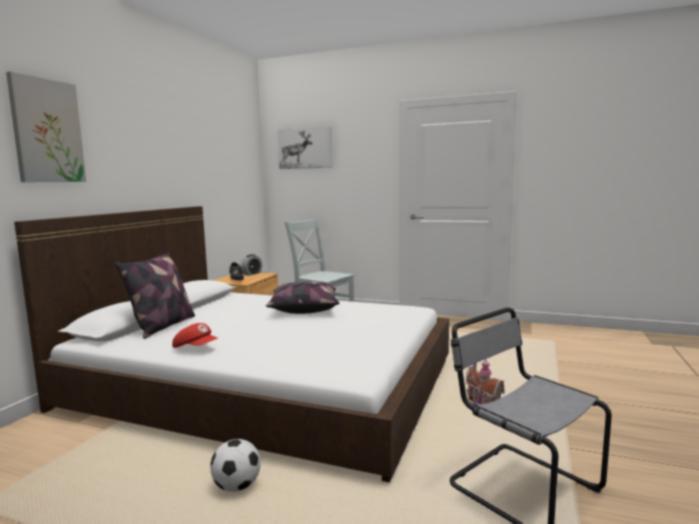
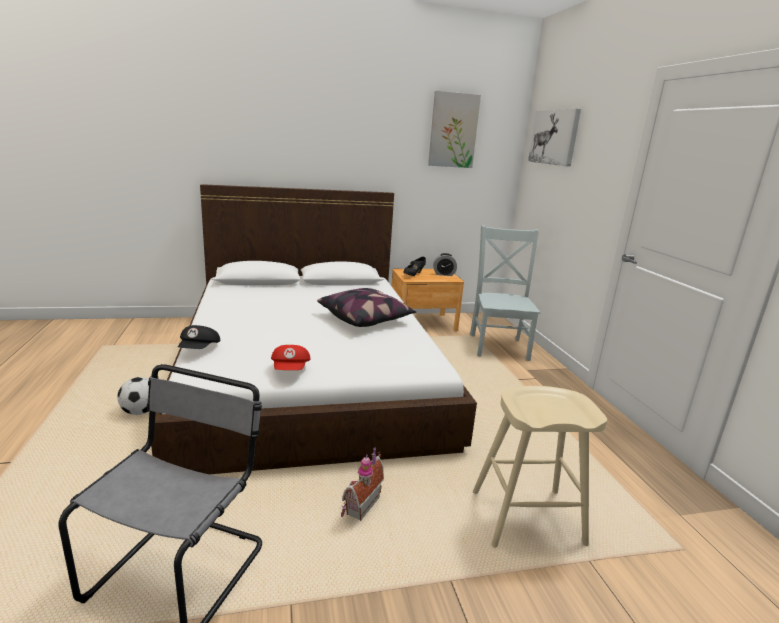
camera: 55 degrees right, 10 degrees up
picture [6,71,86,182] -> picture moved to [428,91,481,168]
pillow [115,252,195,339] -> none
red cap [172,323,218,348] -> red cap moved to [271,345,311,370]
none -> black cap [178,325,220,349]
none -> beige stool [473,386,607,548]

